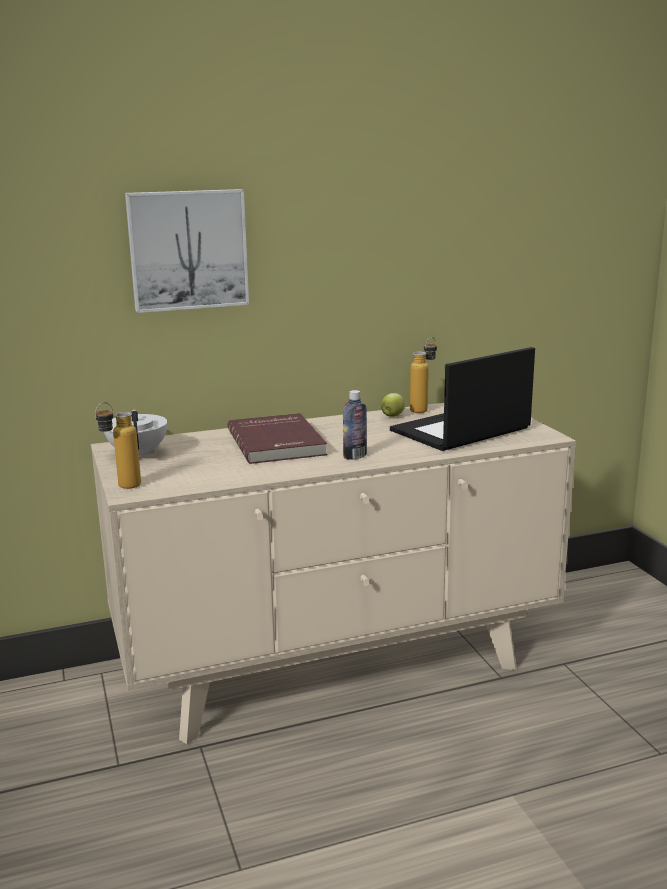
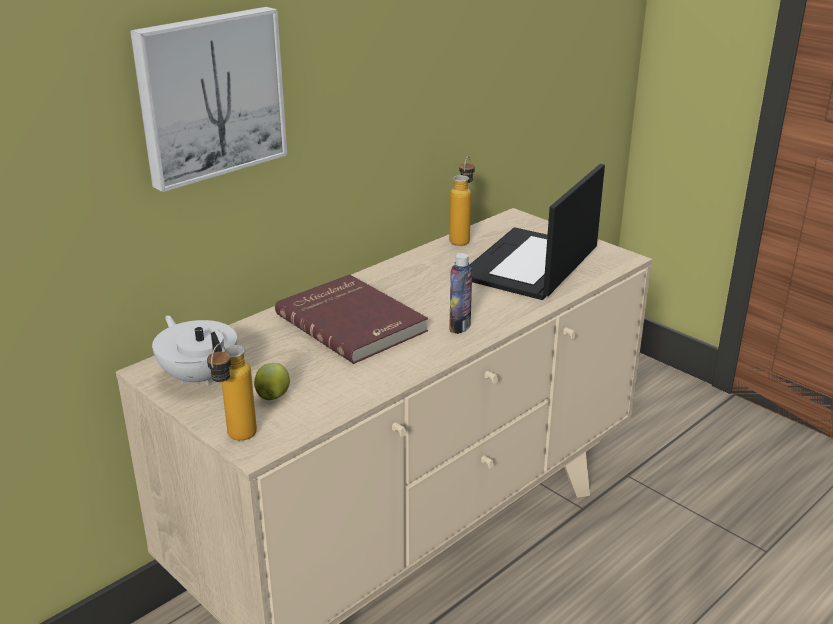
camera: 25 degrees left, 10 degrees up
apple [381,393,405,417] -> apple moved to [254,363,290,400]

